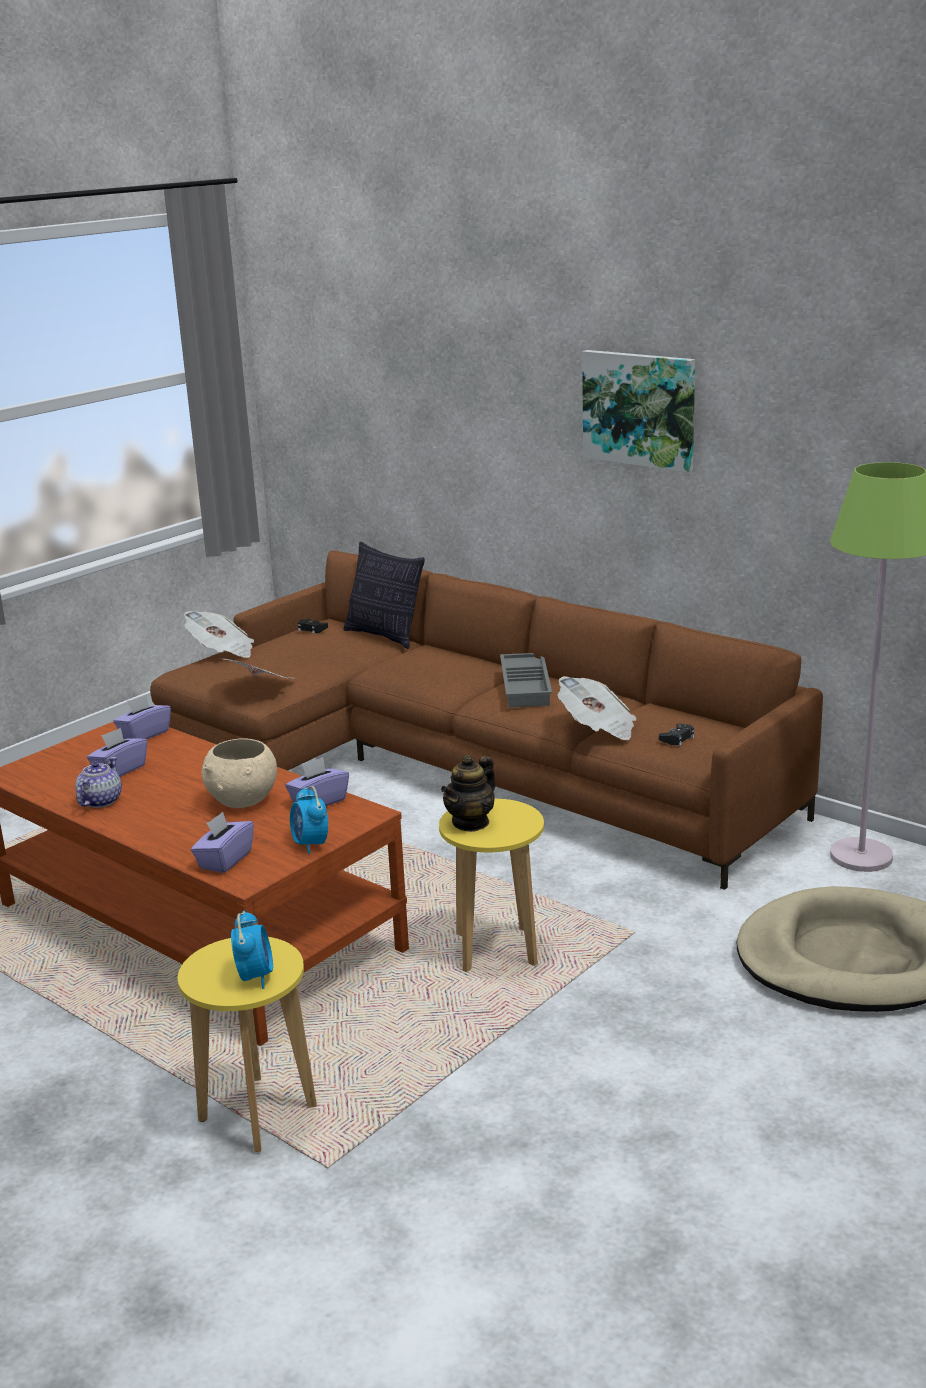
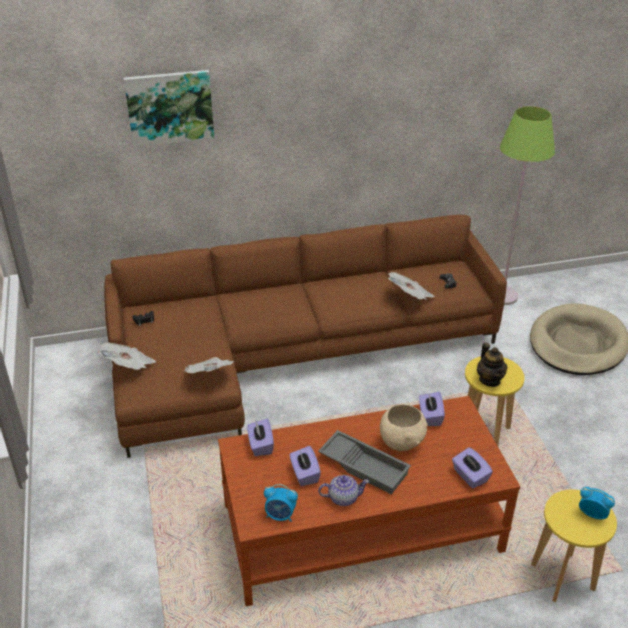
camera: 55 degrees left, 15 degrees up
teapot [75,757,122,808] -> teapot turned 120 degrees clockwise [318,475,369,506]
alarm clock [290,786,328,854] -> alarm clock moved to [264,484,298,522]
pillow [343,542,425,649] -> none
grey tray [500,653,552,708] -> grey tray moved to [318,430,411,495]
picture [582,350,695,473] -> picture moved to [124,70,214,147]

